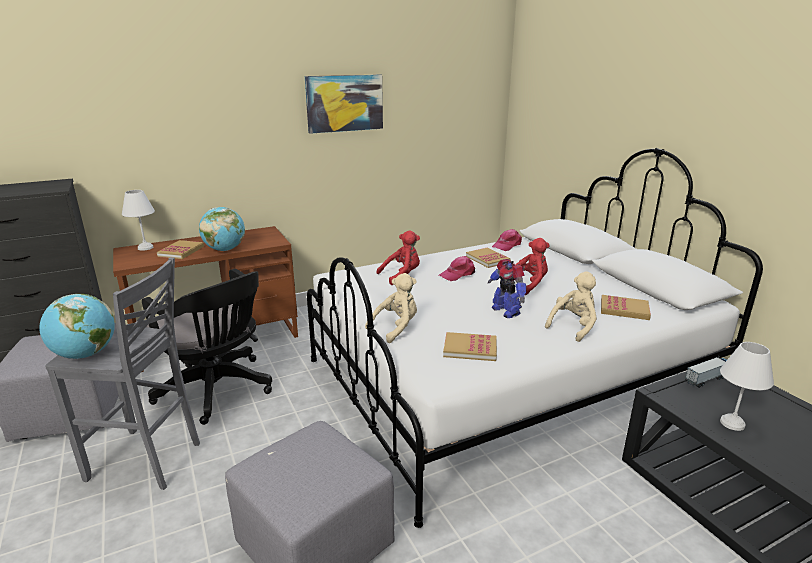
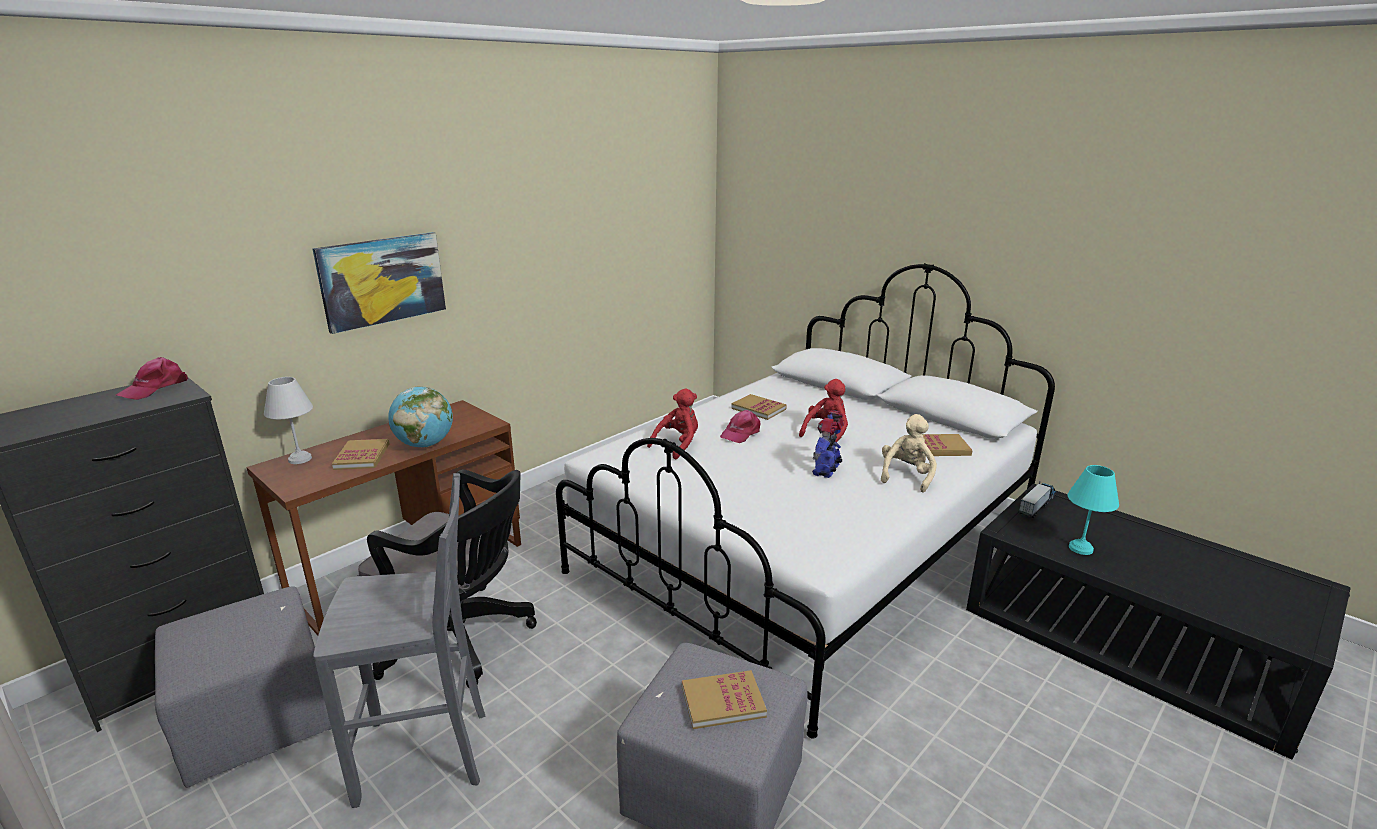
camera: 20 degrees left, 0 degrees up
globe [39,294,115,359] -> none
picture [305,75,383,134] -> picture moved to [313,232,446,334]
beige plush toy [365,273,417,343] -> none
book [443,332,497,361] -> book moved to [682,670,767,729]
toy robot [488,259,526,318] -> toy robot turned 75 degrees clockwise [812,410,844,478]
pink cap [492,229,522,251] -> pink cap moved to [116,357,188,400]
white table lamp [720,342,774,431] -> turquoise table lamp [1067,465,1119,555]

